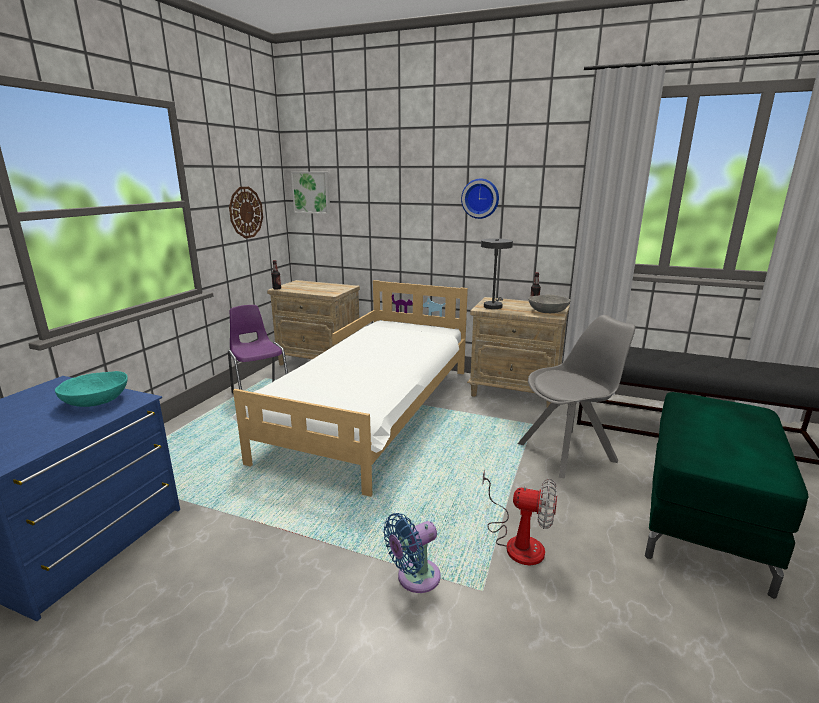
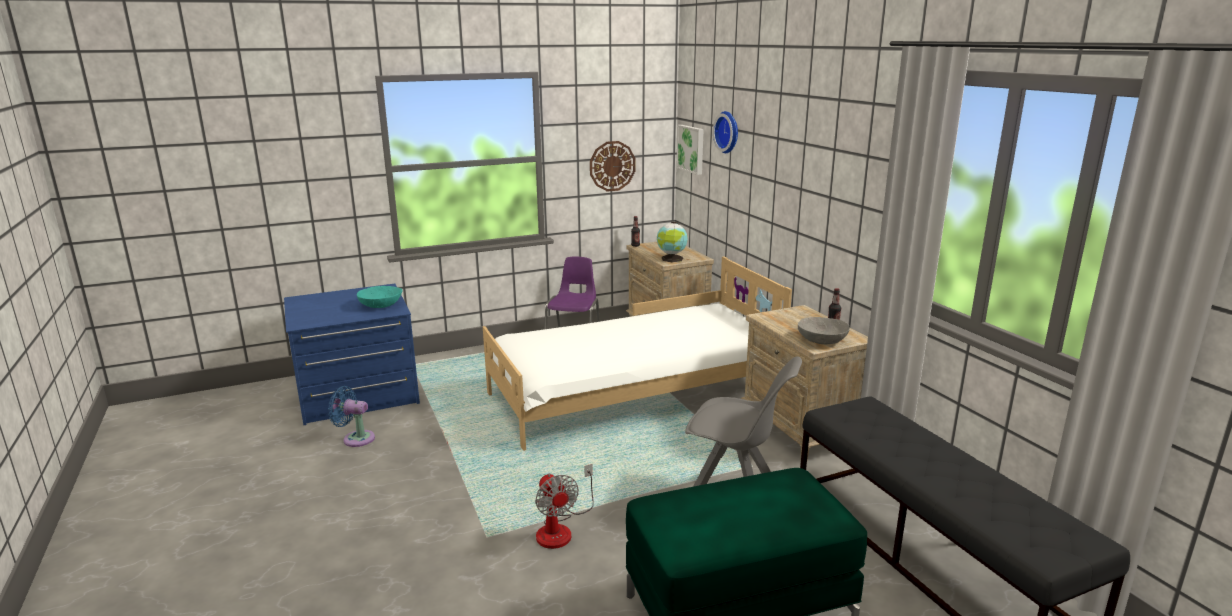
camera: 45 degrees right, 0 degrees up
blue fan [383,513,441,593] -> blue fan moved to [328,386,375,447]
wall clock [461,178,499,219] -> wall clock moved to [713,111,738,153]
grey table lamp [481,238,513,309] -> none
none -> globe [657,222,688,262]

